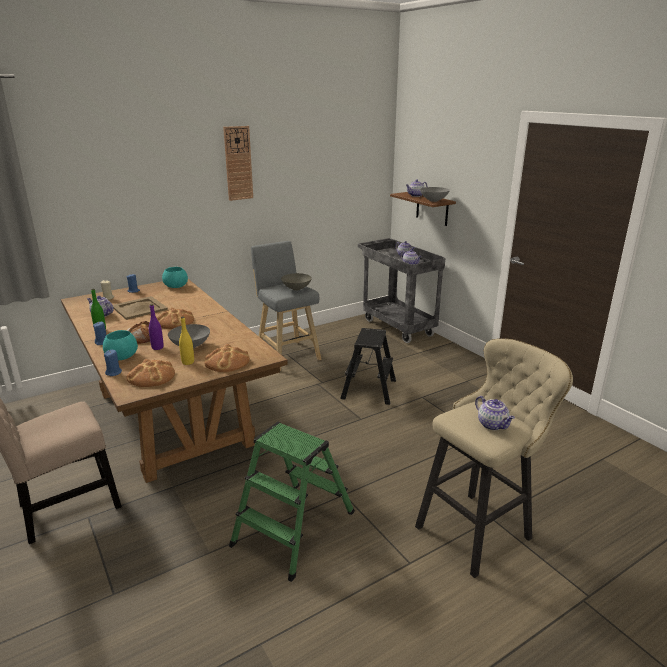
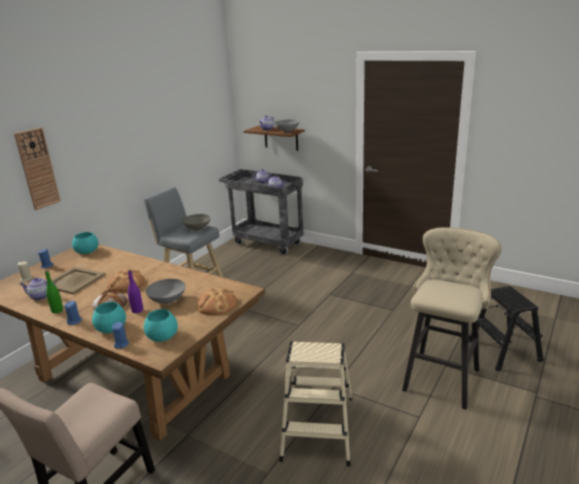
camera: 25 degrees left, 0 degrees up
bread [127,359,175,387] -> turquoise bowl [144,309,178,342]
yellow bottle [179,317,194,365] -> none
wall clock [223,126,253,201] -> wall clock moved to [14,127,61,210]
green step ladder [229,422,355,582] -> beige step ladder [279,341,352,467]
black step ladder [340,328,396,405] -> black step ladder moved to [469,286,544,371]
teapot [475,396,515,430] -> none

